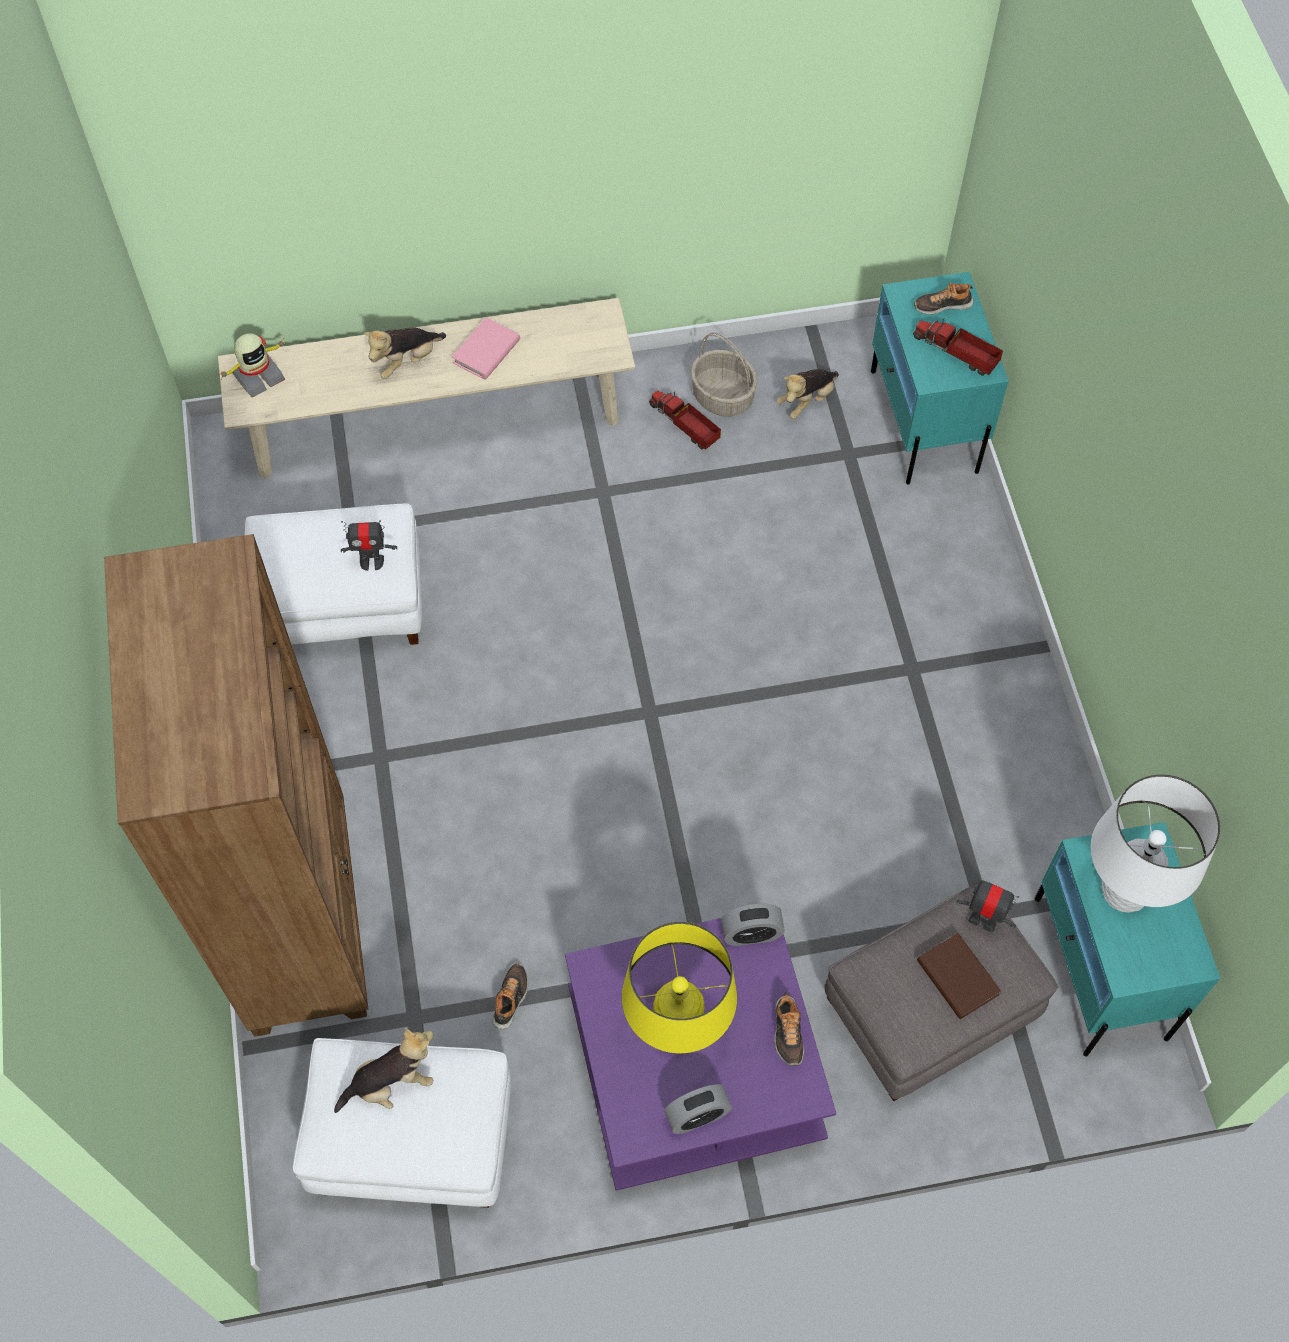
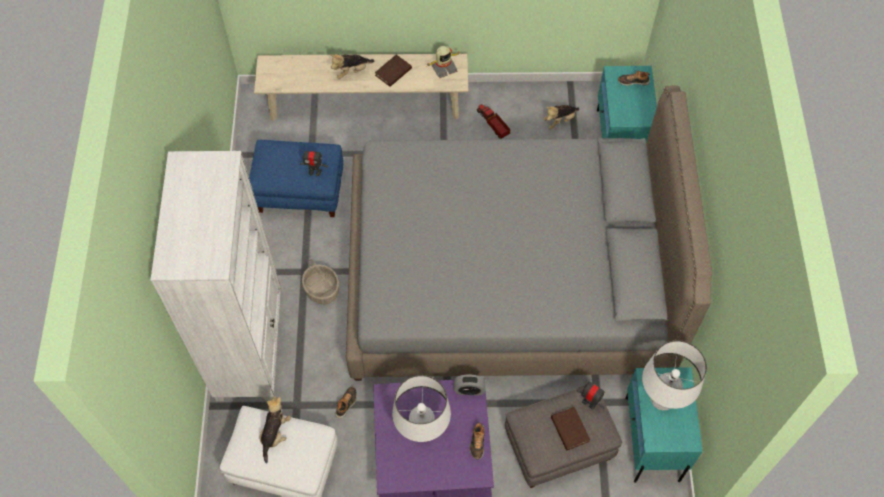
camera: 10 degrees right, 0 degrees up
brown bookcase [104,534,369,1037] -> white bookcase [151,151,281,401]
toy robot [221,333,286,398] -> toy robot moved to [425,46,461,78]
white ottoman [245,504,422,645] -> blue ottoman [249,140,344,217]
plush toy [334,1028,434,1113] -> plush toy turned 60 degrees counterclockwise [260,396,291,463]
pink book [452,317,520,380] -> brown book [375,54,412,87]
yellow table lamp [622,922,737,1053] -> white table lamp [392,375,451,442]
alarm clock [664,1084,732,1134] -> none
basket [691,332,758,417] -> basket moved to [302,259,339,305]
toy truck [913,318,1003,376] -> none
none -> grey bed [346,86,712,381]

